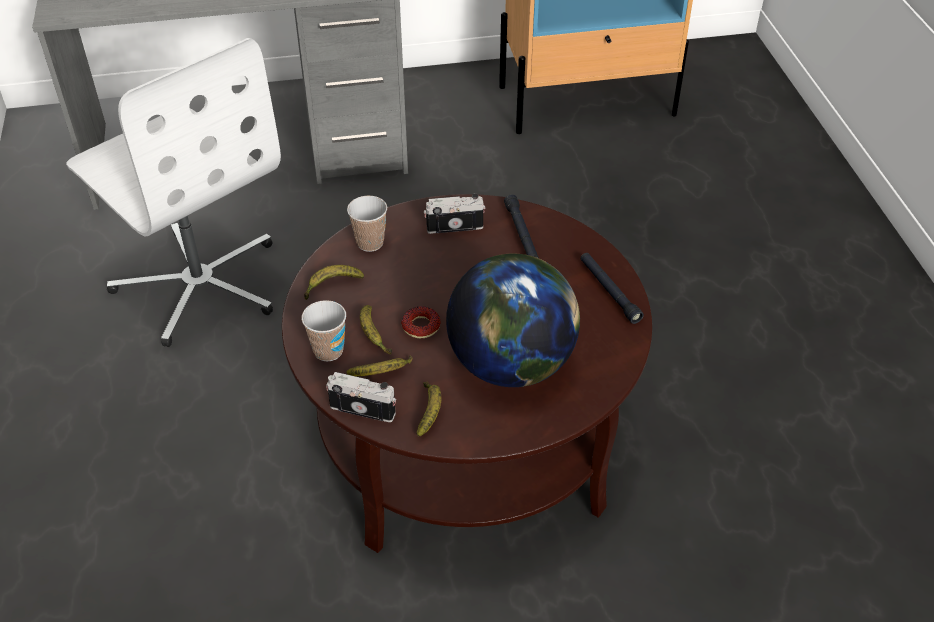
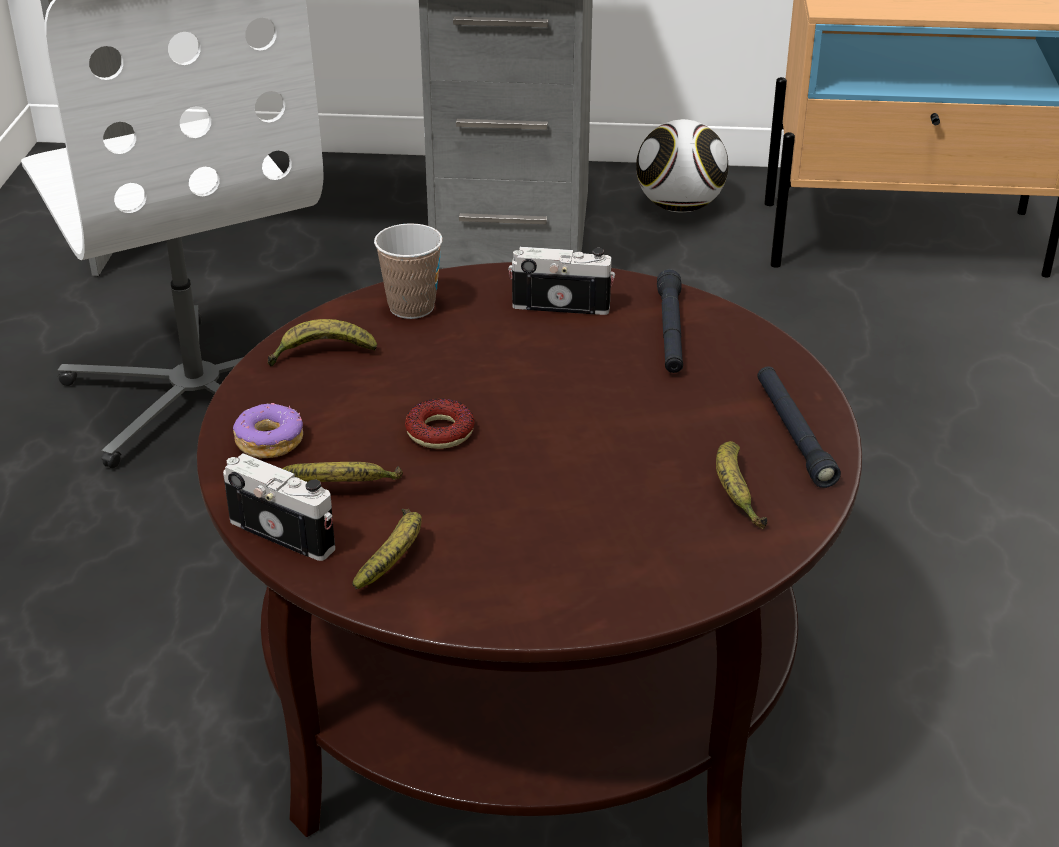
camera: 15 degrees right, 10 degrees down
cup [302,300,346,361] -> donut [233,403,303,458]
banana [360,305,392,355] -> banana moved to [716,441,767,529]
globe [446,254,580,387] -> none
none -> football [636,119,728,212]

